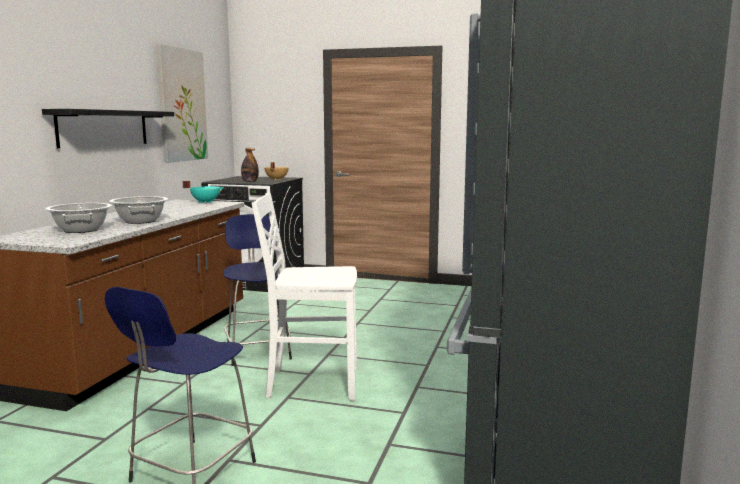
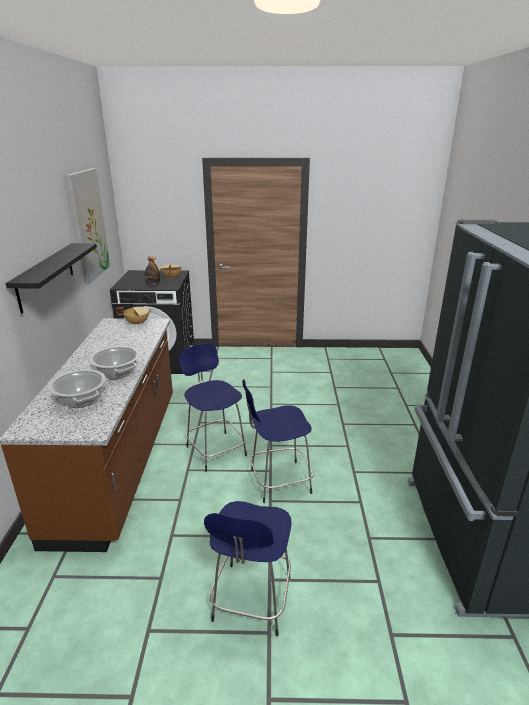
camera: 15 degrees left, 15 degrees up
turquoise cooking pot [182,181,224,203] -> beige cooking pot [116,307,152,325]
white chair [252,192,357,401] -> blue stool [242,379,313,503]

